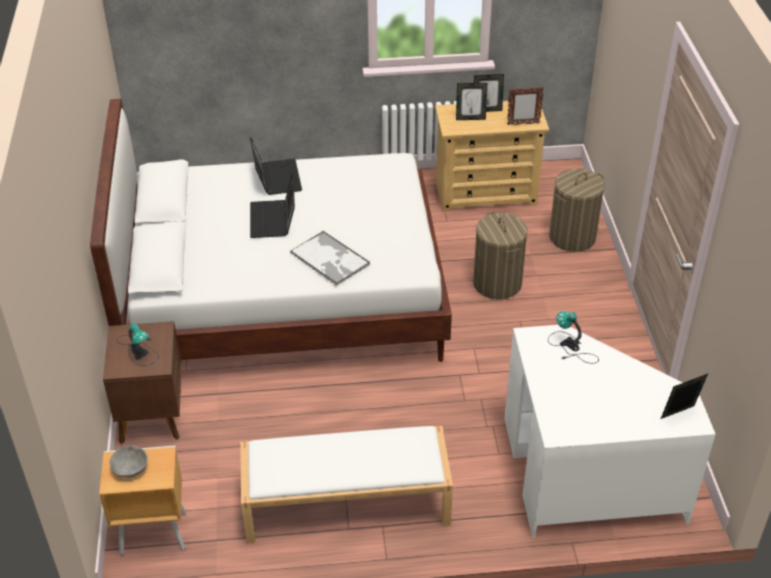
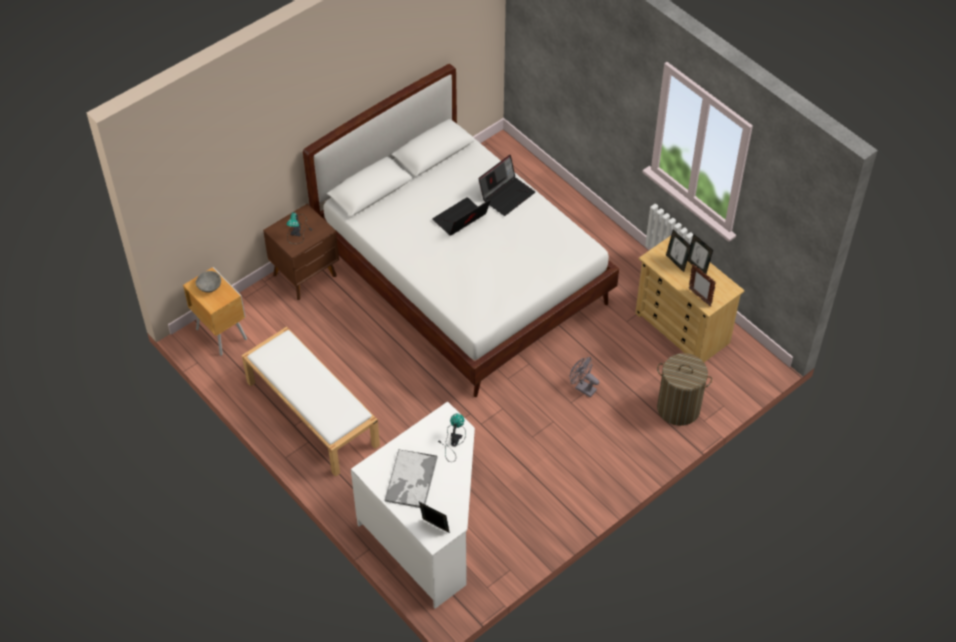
camera: 55 degrees right, 10 degrees up
tray [290,231,370,286] -> tray moved to [384,449,438,508]
laundry basket [473,212,528,300] -> grey fan [570,357,599,397]

